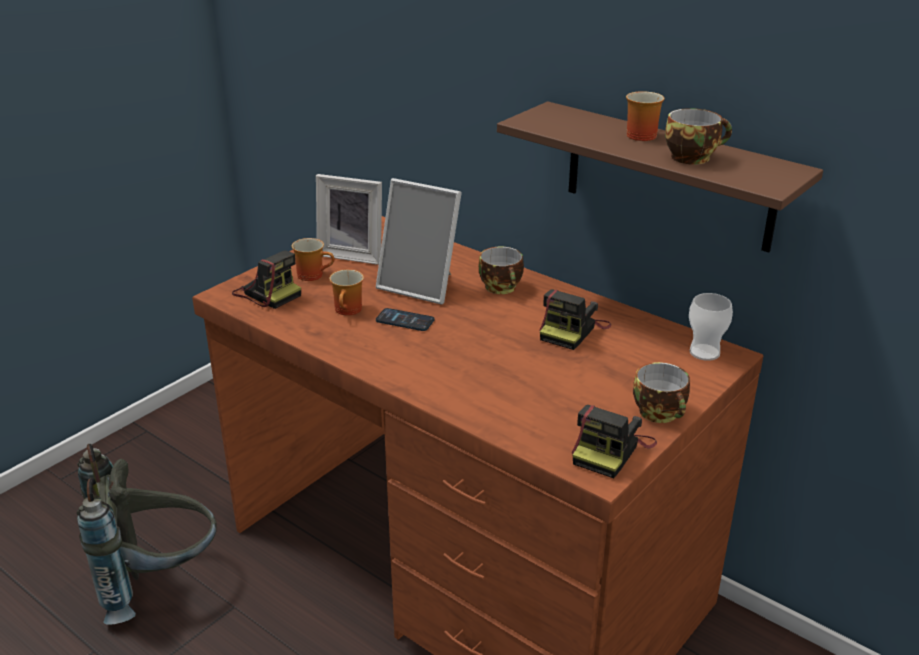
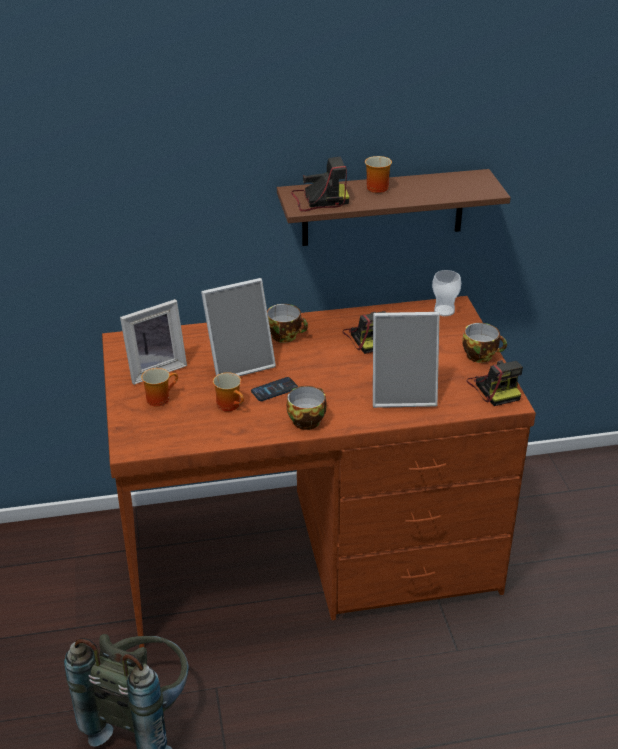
camera: 50 degrees left, 5 degrees up
camera [232,250,301,309] -> camera moved to [291,157,349,212]
cup [665,108,732,165] -> cup moved to [287,386,327,430]
none -> picture frame [373,312,440,408]

